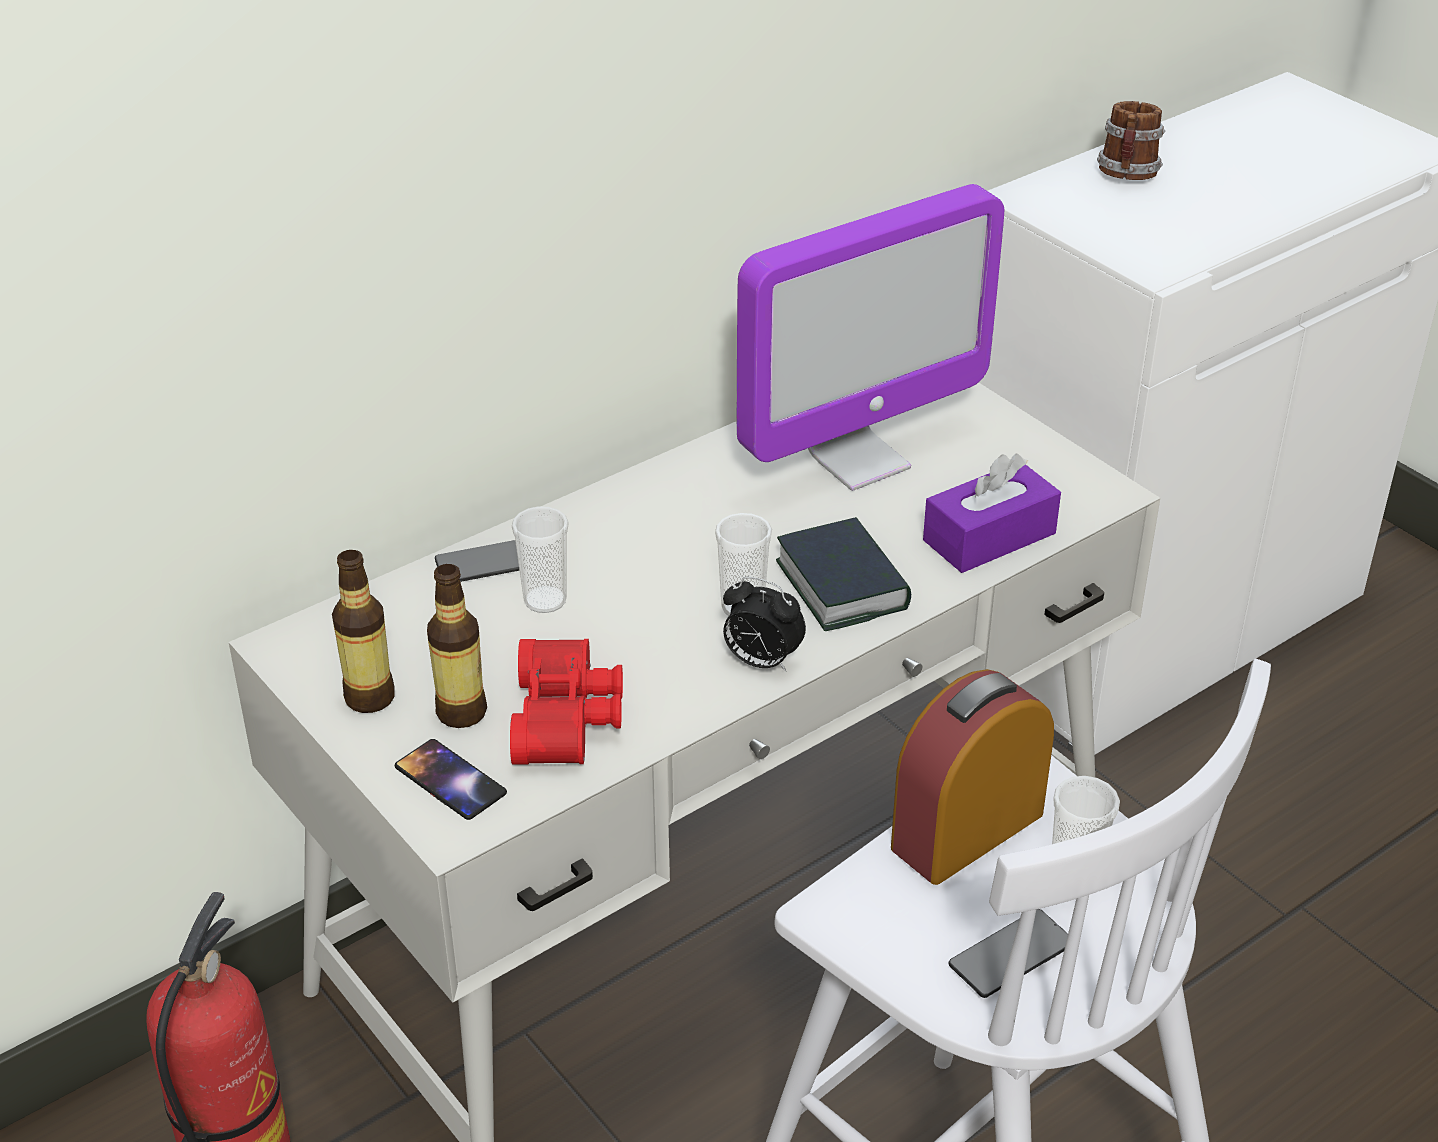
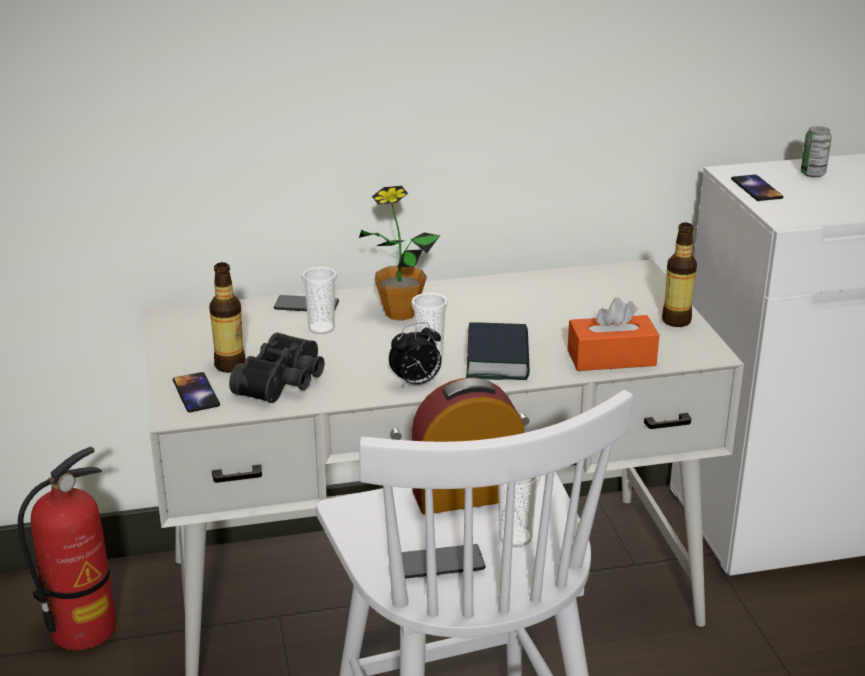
camera: 25 degrees right, 10 degrees down
bottle [332,550,395,713] -> bottle moved to [662,223,697,327]
red binoculars [510,639,623,765] -> black binoculars [229,333,324,403]
alarm clock [723,577,806,672] -> alarm clock turned 75 degrees counterclockwise [389,322,442,388]
monitor [737,184,1004,491] -> none
purple tissue box [923,453,1061,573] -> orange tissue box [568,297,659,371]
mug [1097,101,1165,180] -> can [801,126,832,178]
none -> potted plant [359,186,440,321]
none -> phone [731,175,783,201]

